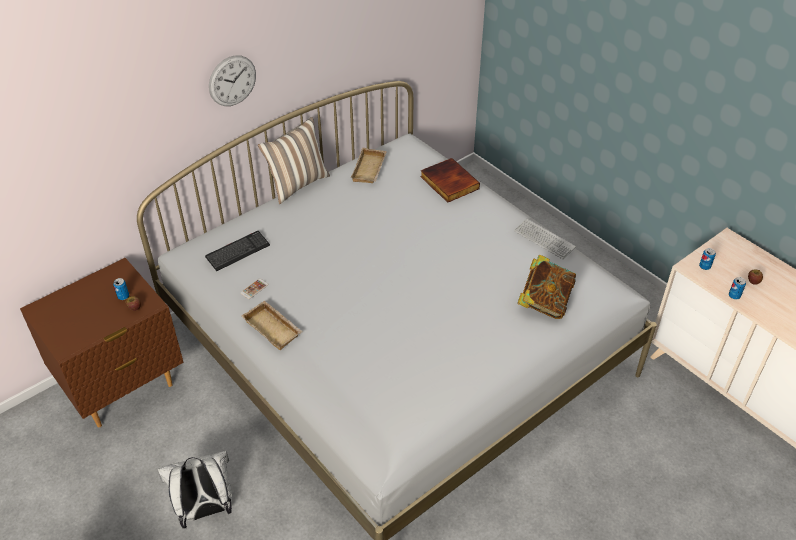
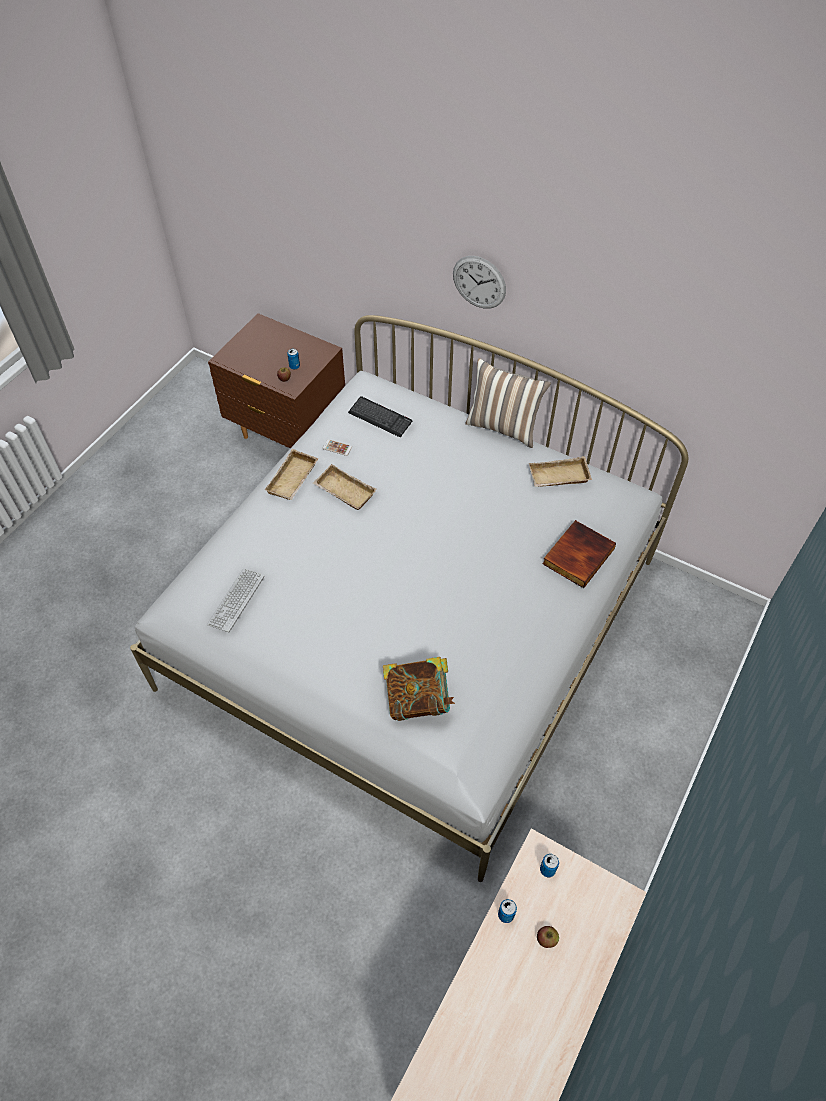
camera: 70 degrees right, 10 degrees up
white backpack [157,450,232,529] -> none
keyboard [514,219,576,259] -> keyboard moved to [207,569,264,632]
none -> beige tray [313,464,377,510]

